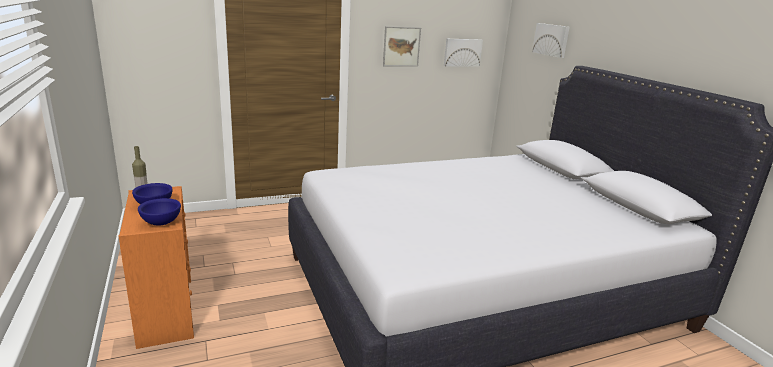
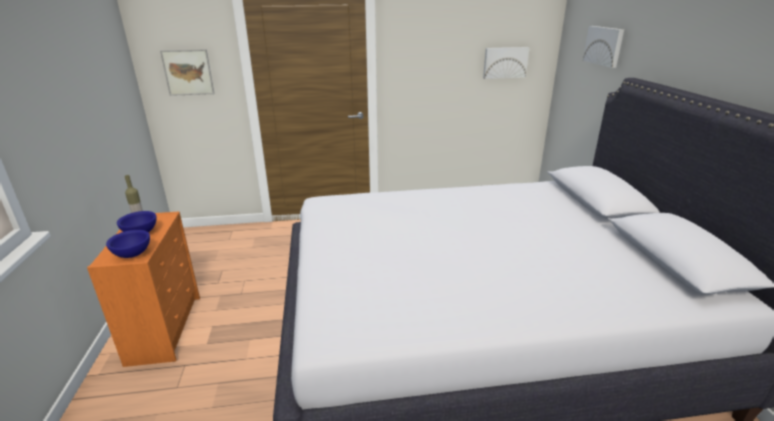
camera: 15 degrees right, 5 degrees up
picture [383,26,421,67] -> picture moved to [160,49,214,96]

